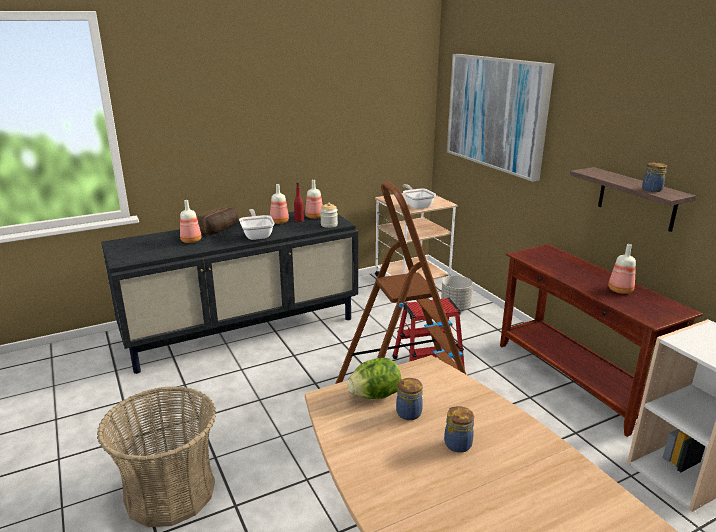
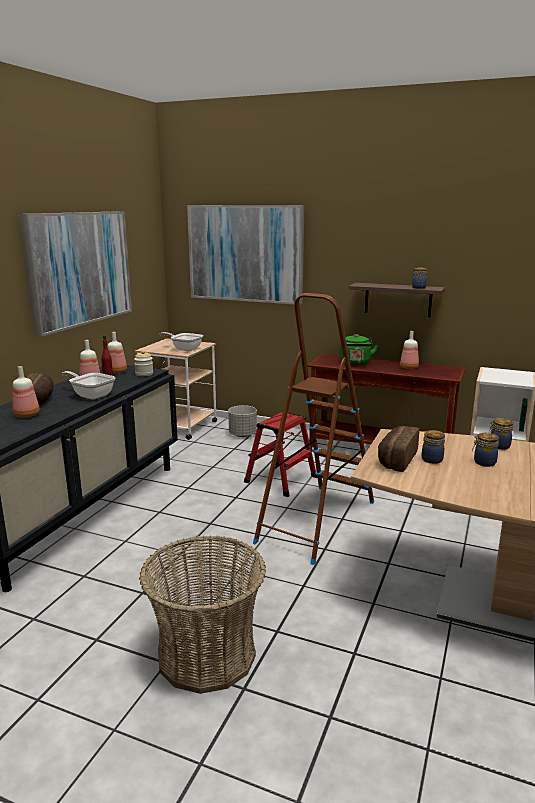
camera: 40 degrees left, 5 degrees down
lettuce [347,358,401,399] -> bread [378,426,419,472]
none -> picture [19,211,132,337]
none -> green kettle [340,334,378,366]
none -> jar [489,418,513,450]

